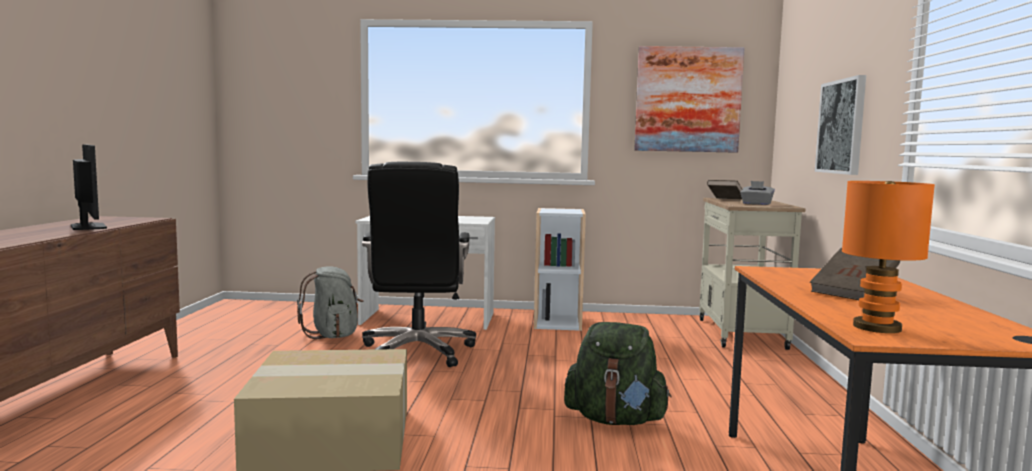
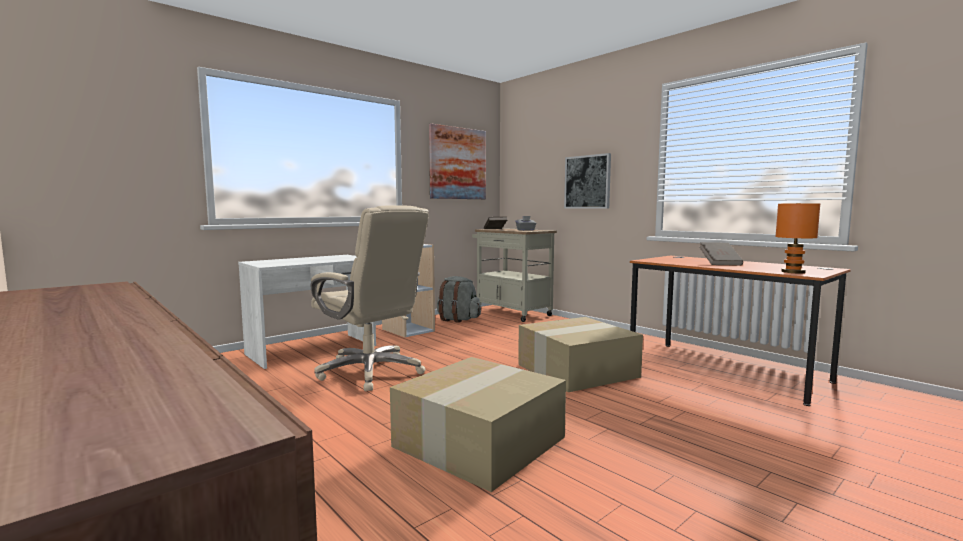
camera: 45 degrees left, 0 degrees up
monitor [71,144,107,230] -> none
grey backpack [297,267,364,339] -> grey backpack moved to [437,276,481,323]
black office chair [362,162,476,367] -> beige office chair [311,205,429,391]
green backpack [564,322,672,425] -> cardboard box [518,317,643,392]

